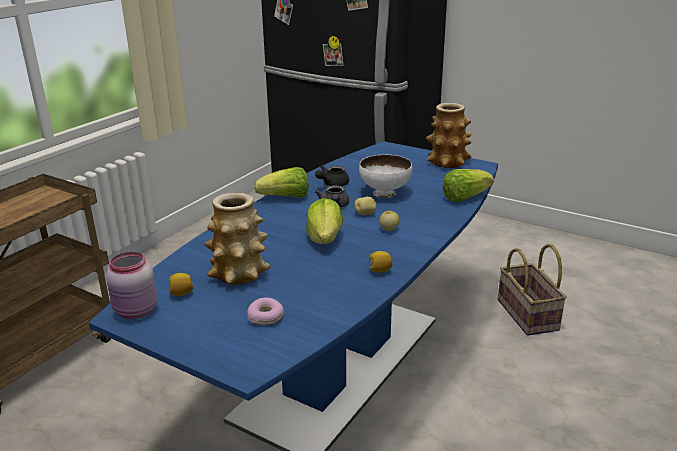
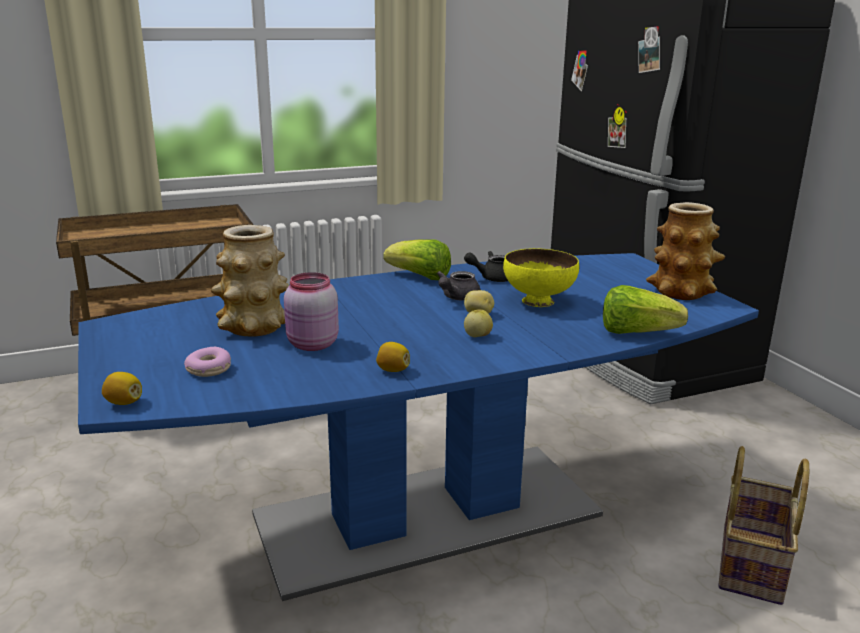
camera: 35 degrees right, 5 degrees down
pink jar [106,252,157,319] -> pink jar moved to [284,272,339,351]
lemon [169,273,194,296] -> lemon moved to [102,372,142,405]
lettuce [306,198,343,244] -> none
white bowl [359,155,412,198] -> yellow bowl [503,248,579,307]

